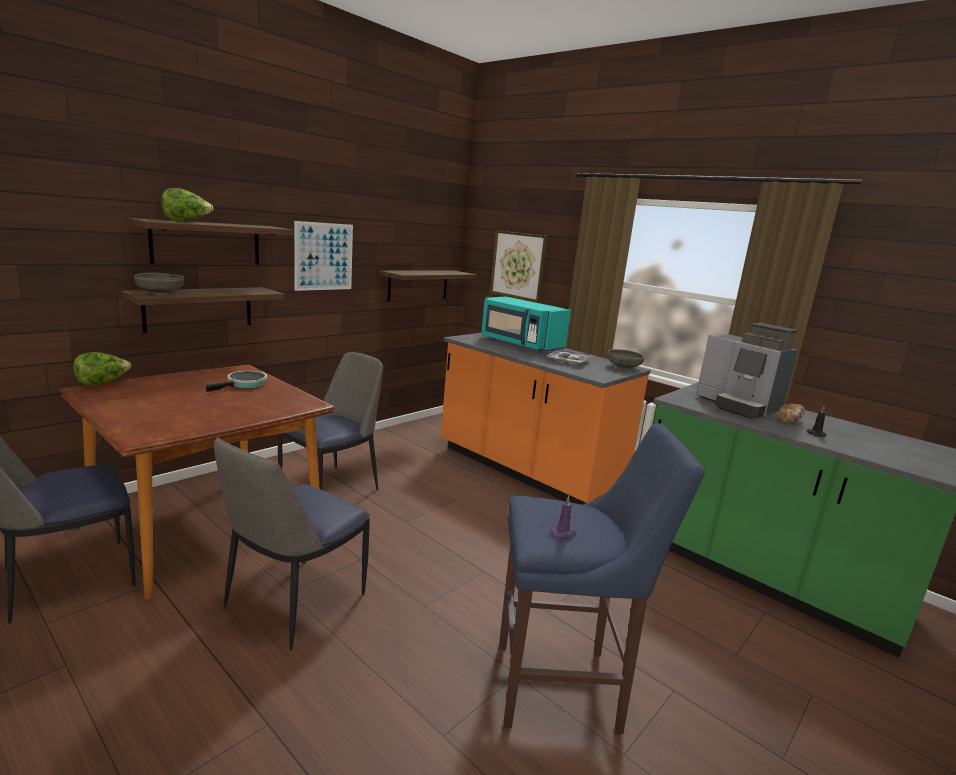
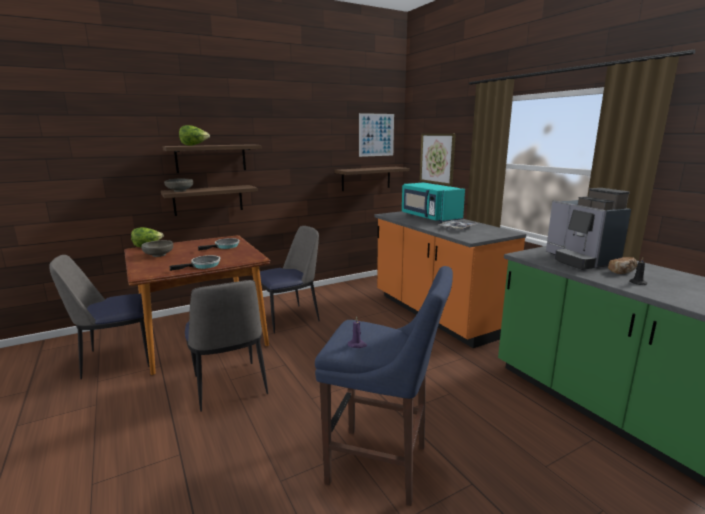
camera: 20 degrees right, 0 degrees up
chair [214,438,370,650] -> chair turned 75 degrees counterclockwise [185,280,268,412]
picture [294,221,353,291] -> picture moved to [359,113,394,157]
grey bowl [607,349,644,370] -> grey bowl moved to [141,240,173,257]
none -> frying pan [170,255,220,271]

